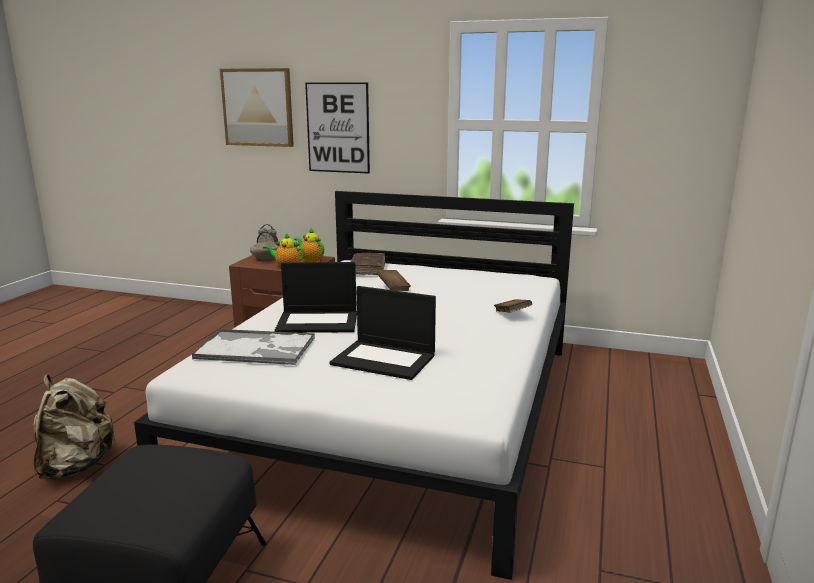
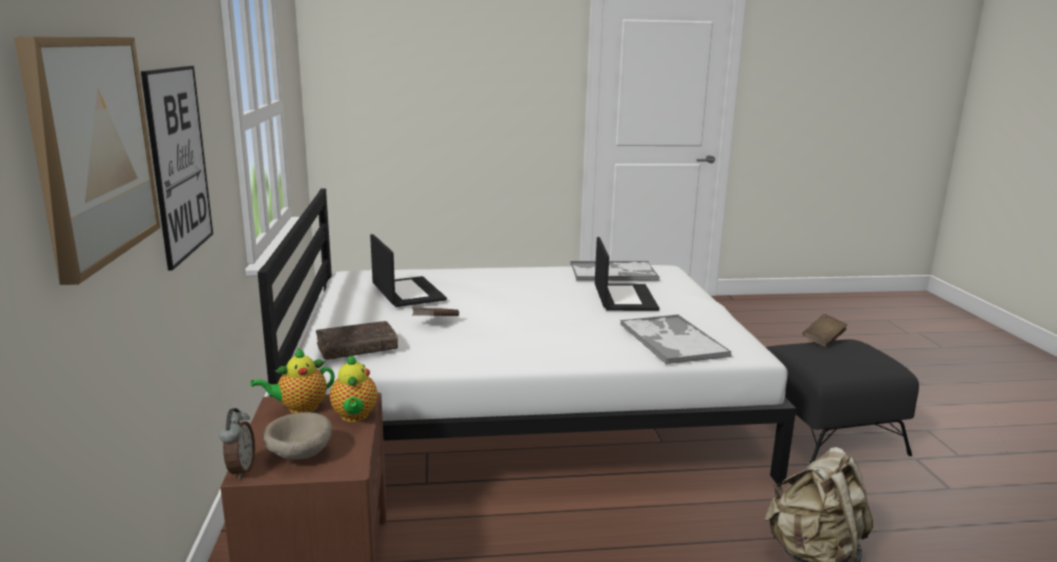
camera: 115 degrees left, 0 degrees up
laptop [275,262,357,333] -> laptop moved to [370,234,447,307]
teapot [294,228,324,262] -> teapot turned 45 degrees clockwise [250,348,335,413]
brown book [494,299,532,313] -> brown book moved to [803,314,848,347]
none -> tray [570,261,659,281]

